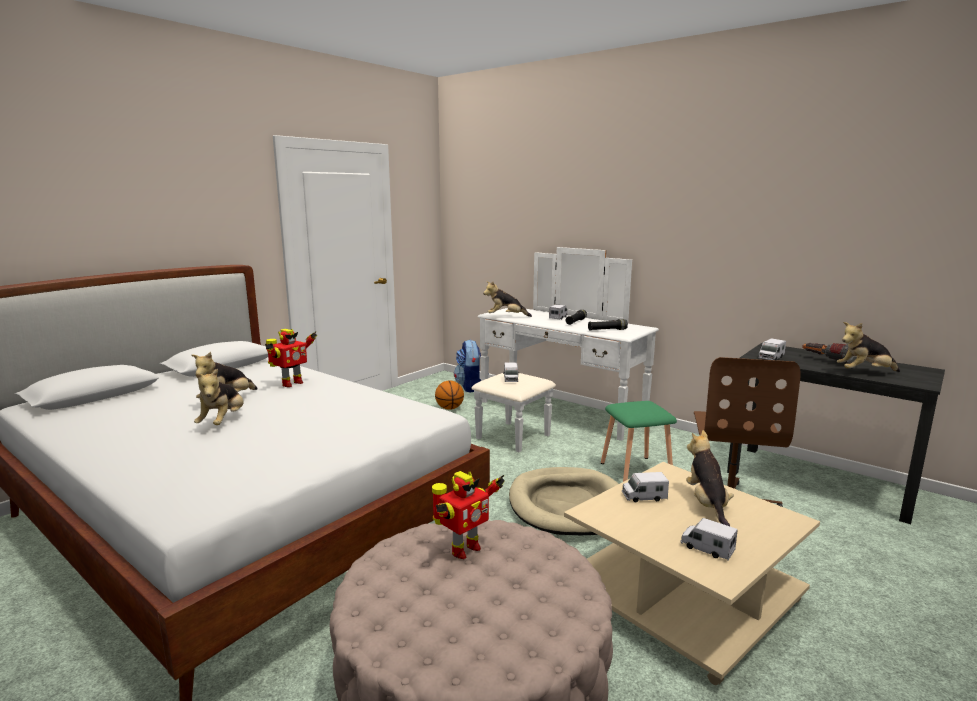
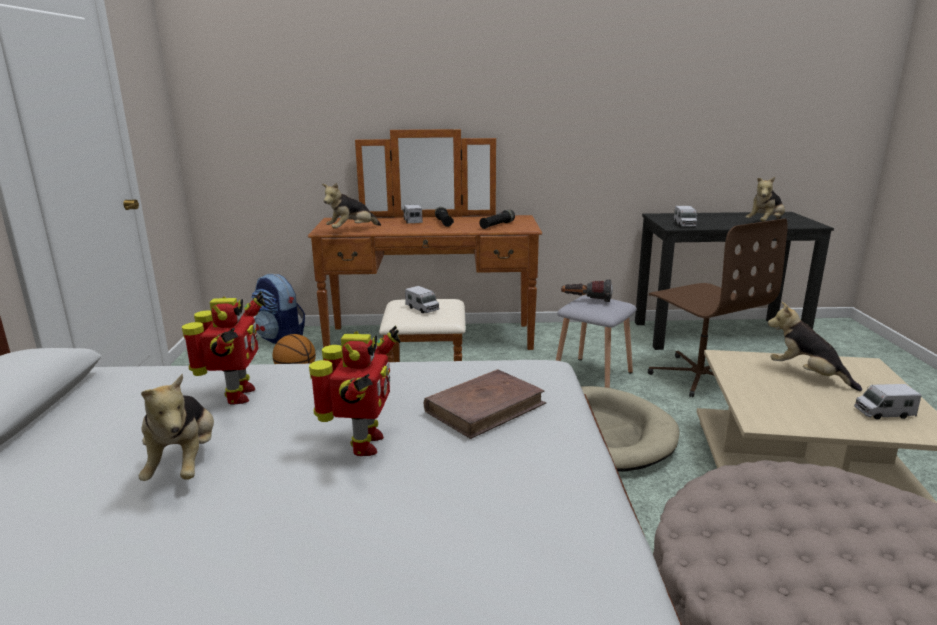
camera: 40 degrees left, 5 degrees up
plush toy [194,368,244,425] -> none
toy robot [432,471,505,559] -> toy robot moved to [309,326,401,456]
white dresser [471,247,659,452] -> brown dresser [308,129,542,362]
green stool [601,401,677,482] -> grey stool [556,295,637,388]
toy truck [622,472,669,502] -> none
flashlight [802,343,854,364] -> flashlight moved to [561,279,613,302]
none -> brown book [424,369,546,439]

